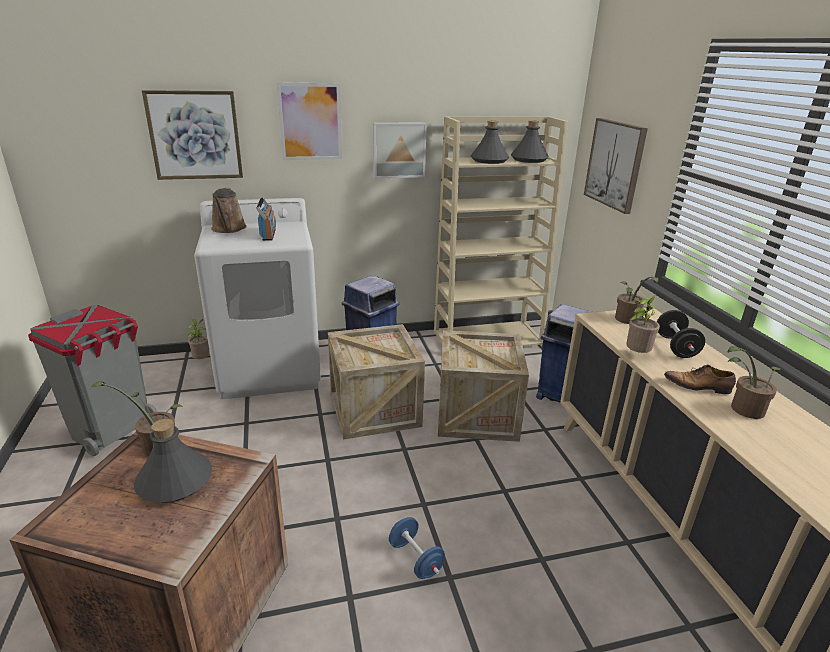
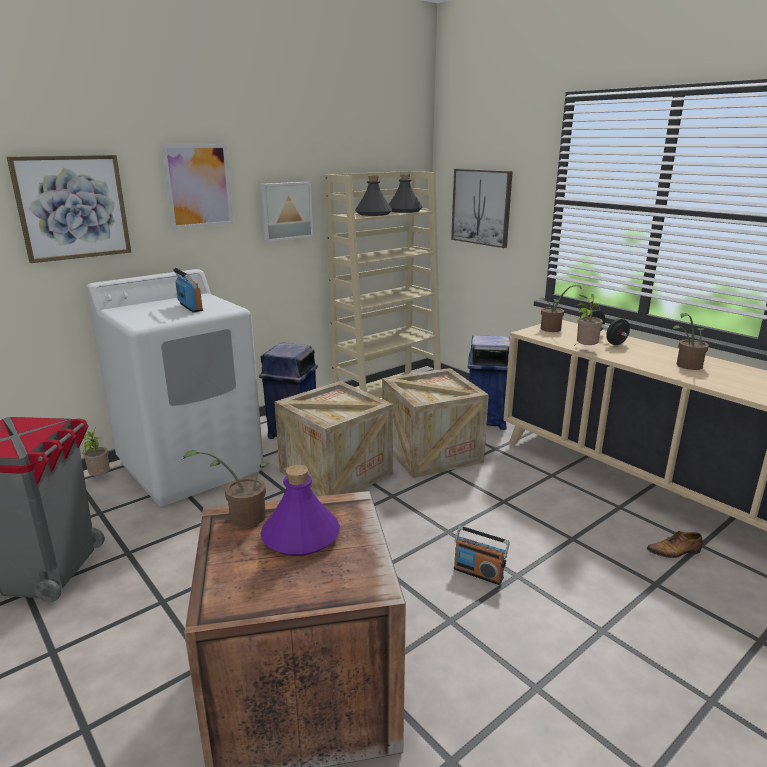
camera: 25 degrees left, 5 degrees down
grey bottle [134,419,212,503] -> purple bottle [261,465,340,556]
brown watering can [211,188,247,233] -> none
blue dumbbell [389,517,445,579] -> radio [454,526,510,585]
shoe [664,364,736,394] -> shoe moved to [647,531,703,558]

